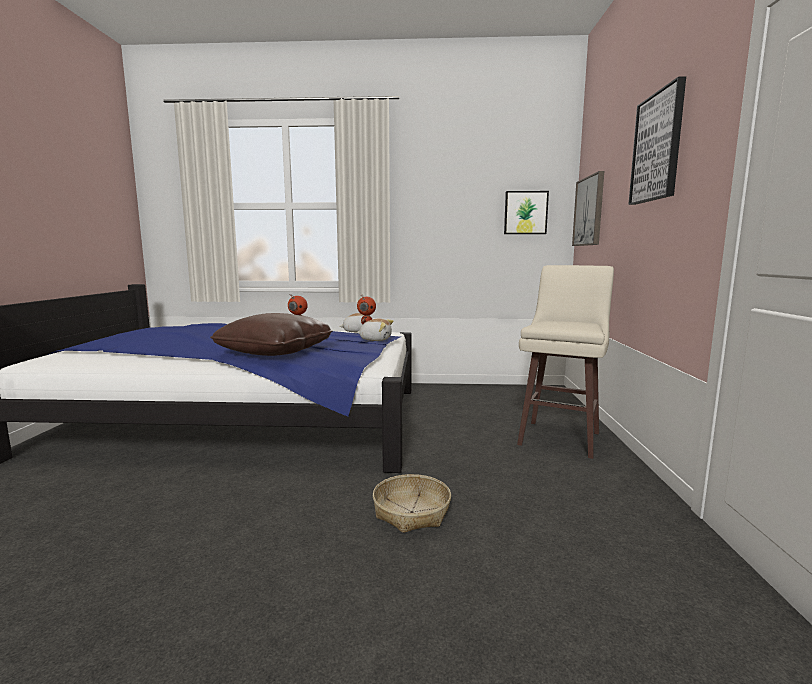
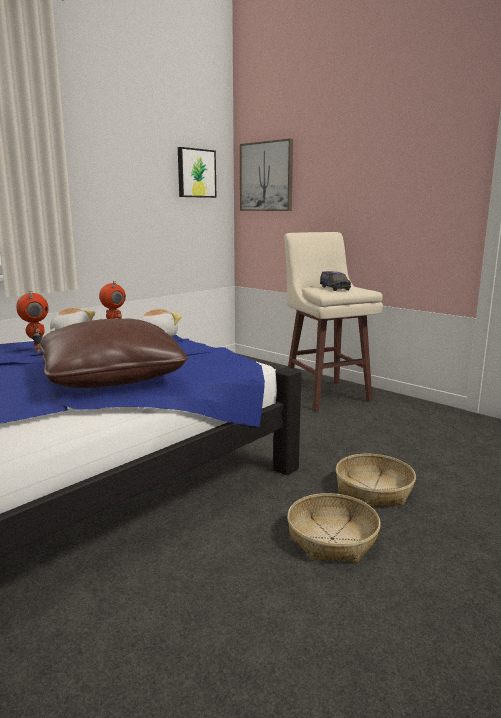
camera: 50 degrees left, 5 degrees up
picture [628,76,686,205] -> none
none -> basket [287,493,381,563]
none -> toy truck [320,271,351,291]

